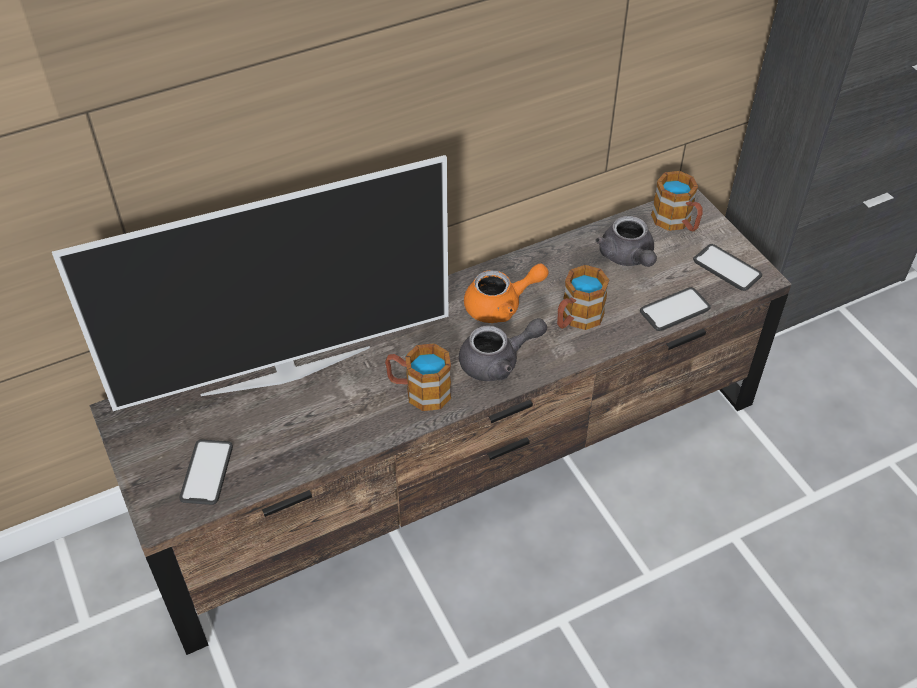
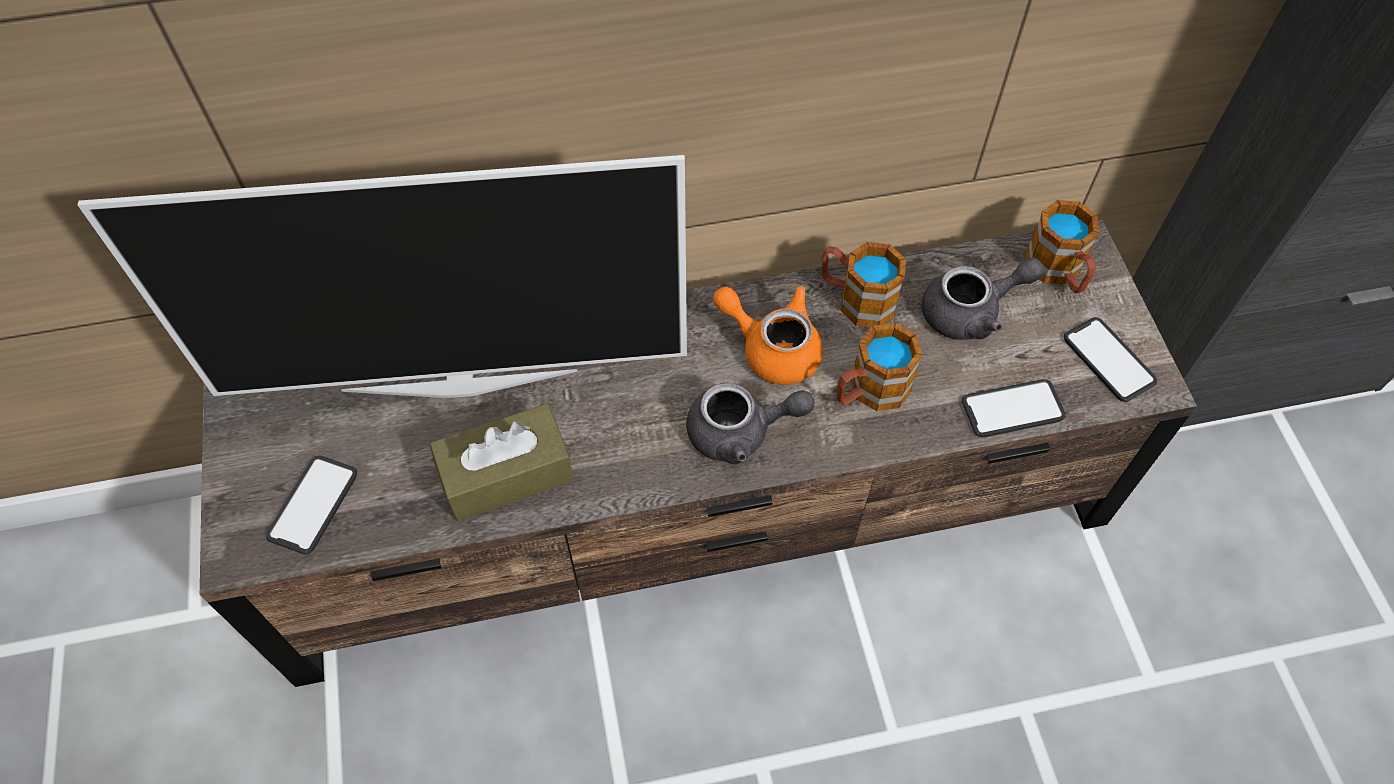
camera: 15 degrees right, 10 degrees up
mug [385,343,451,411] -> mug moved to [822,242,906,327]
orange teapot [464,264,549,323] -> orange teapot turned 150 degrees counterclockwise [713,286,823,385]
grey teapot [595,216,657,267] -> grey teapot turned 105 degrees counterclockwise [922,258,1044,340]
none -> brown tissue box [429,403,574,521]

